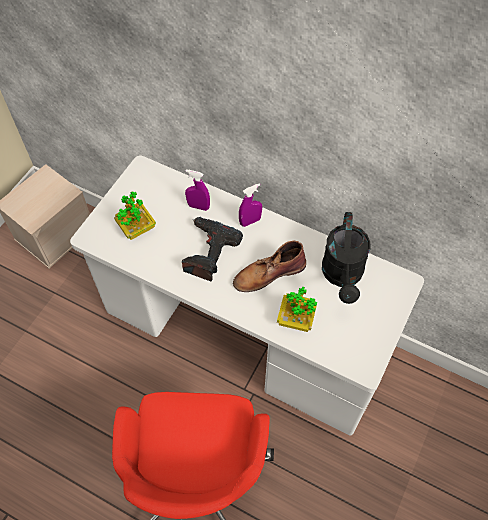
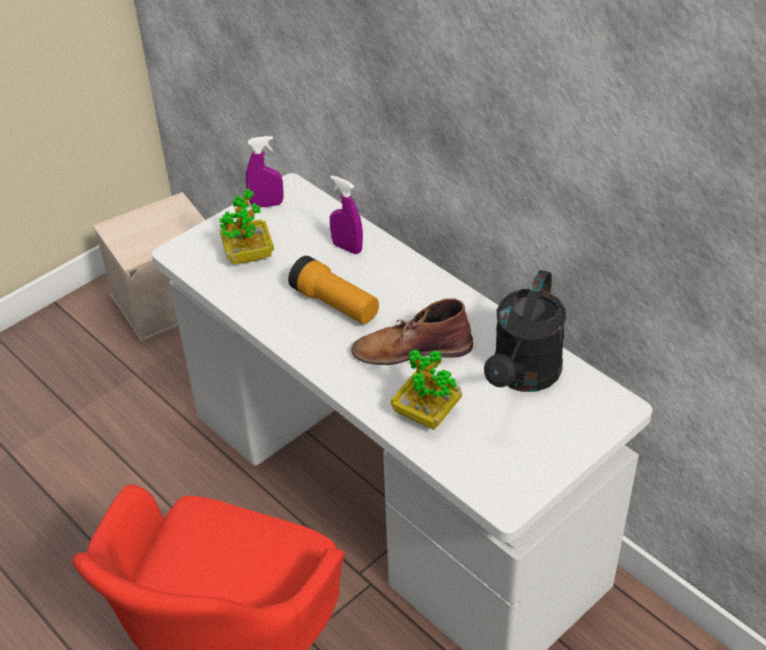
camera: 20 degrees right, 15 degrees down
power drill [182,217,243,282] -> flashlight [288,256,379,324]
purple spray bottle [239,183,262,227] -> purple spray bottle moved to [246,136,283,208]

